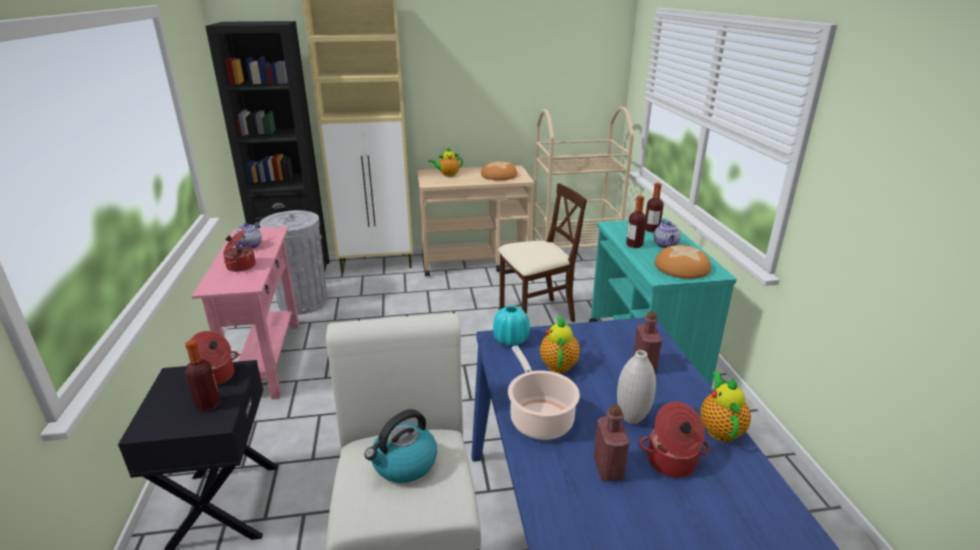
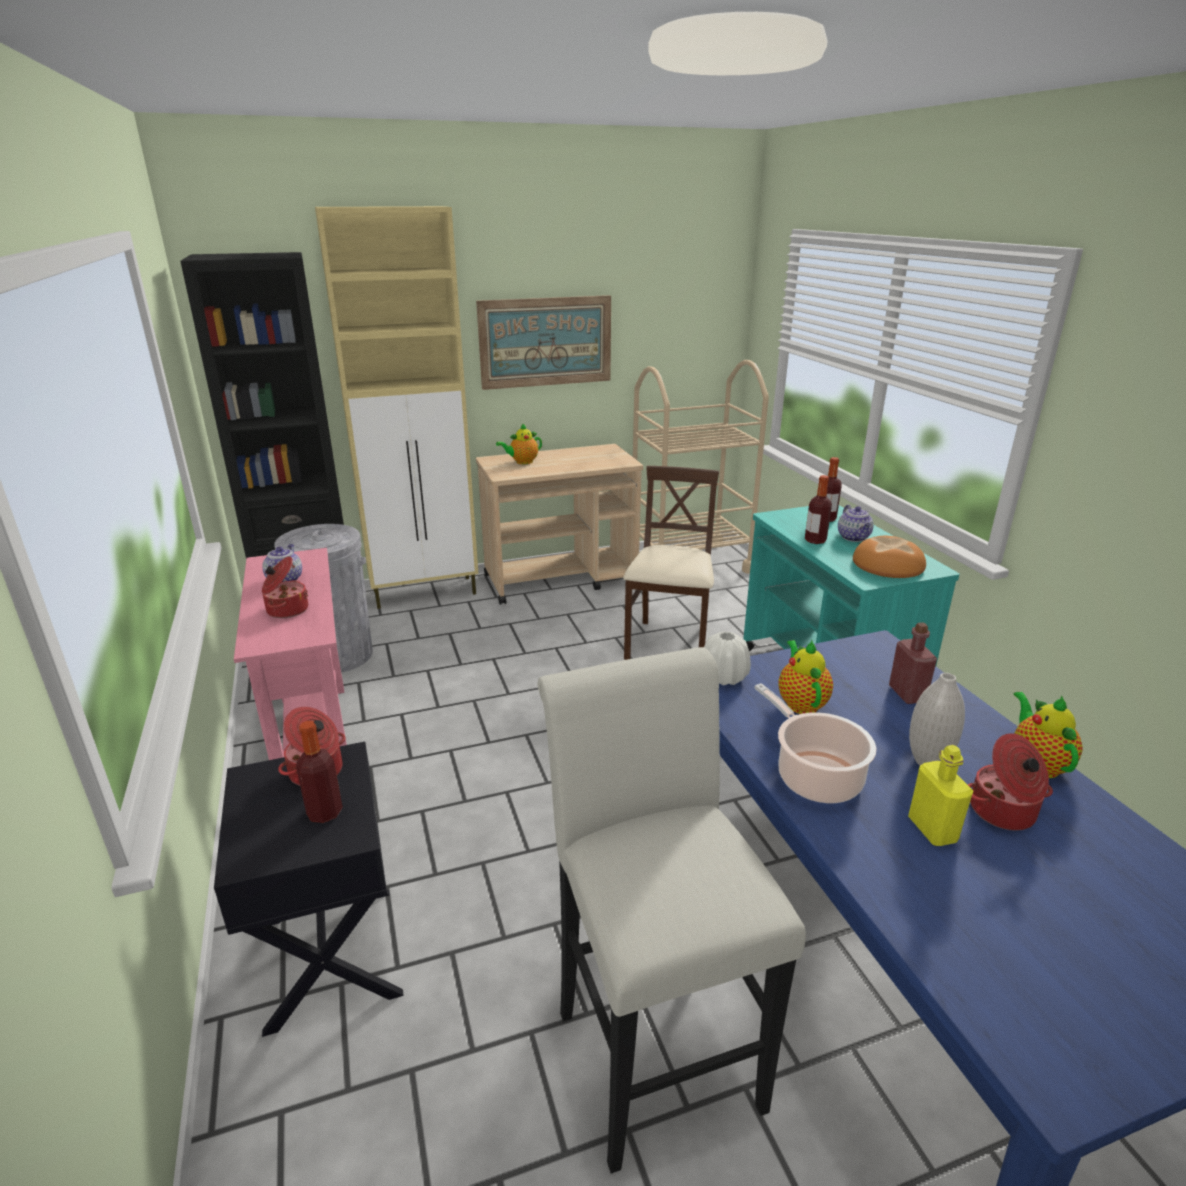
camera: 10 degrees left, 0 degrees up
kettle [365,409,437,483] -> none
bread [481,161,517,180] -> none
turquoise vase [493,306,530,346] -> white vase [704,632,751,685]
beige chair [498,183,587,322] -> beige chair turned 45 degrees counterclockwise [623,466,719,660]
red bottle [594,404,630,481] -> yellow bottle [908,745,973,846]
none -> picture [476,295,611,390]

